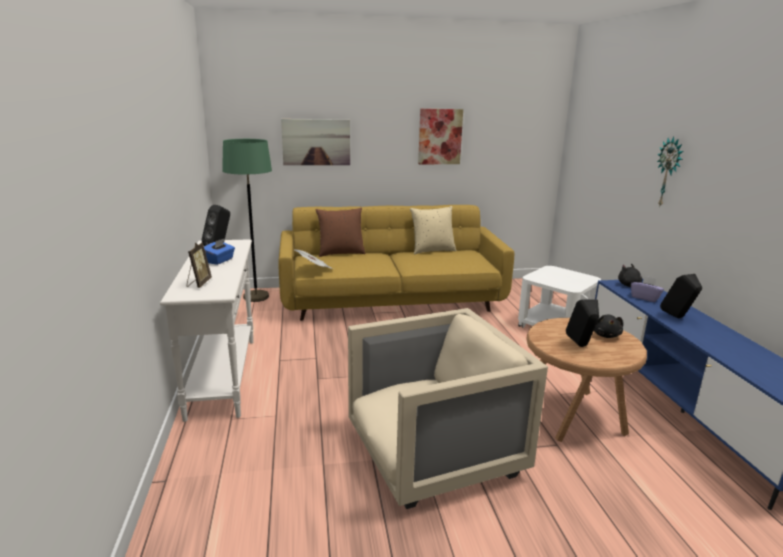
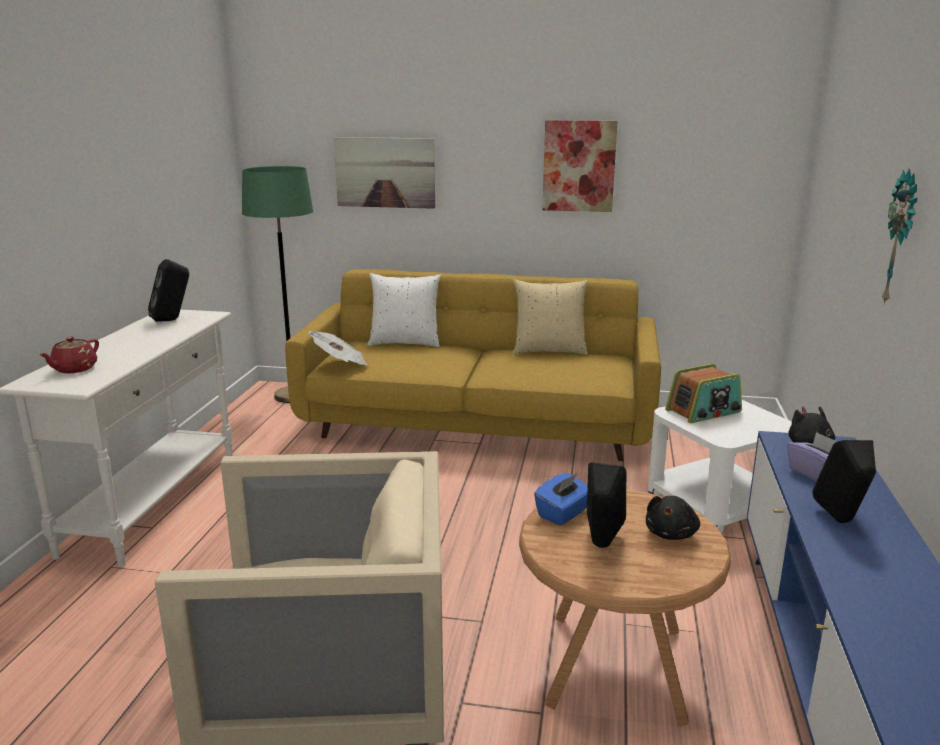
camera: 20 degrees right, 0 degrees up
picture frame [187,242,212,288] -> red teapot [39,337,99,373]
blue tissue box [204,238,235,265] -> blue tissue box moved to [534,473,588,525]
brown pillow [316,207,366,257] -> white pillow [368,273,441,347]
none -> radio [665,364,742,423]

